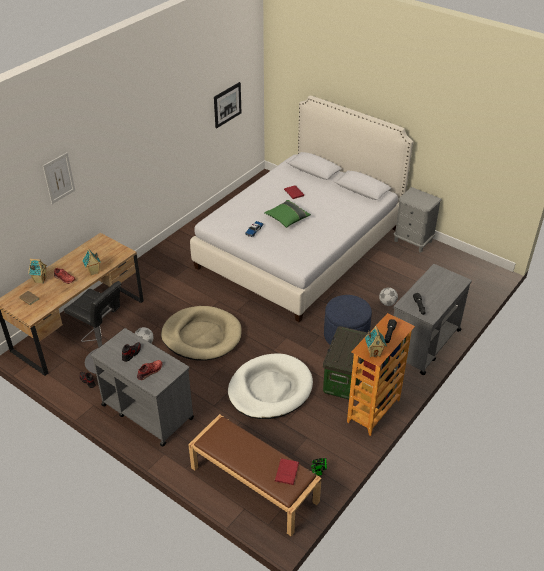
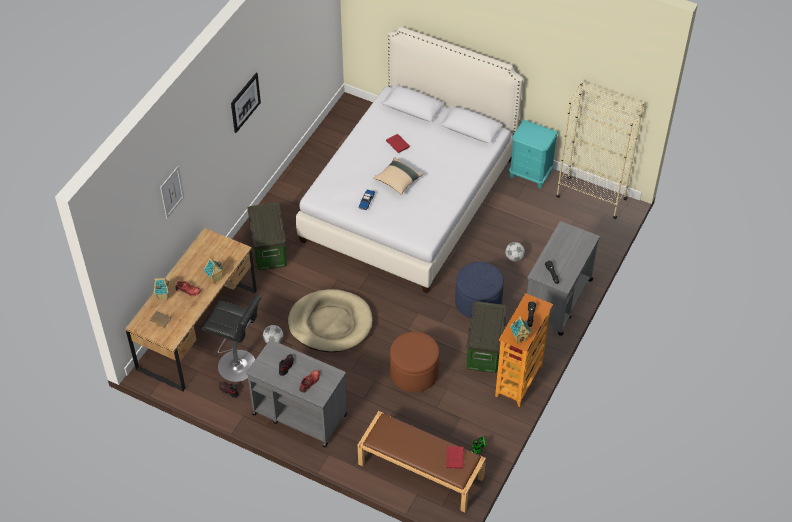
camera: 10 degrees left, 10 degrees up
picture [214,82,241,129] -> picture moved to [231,73,261,133]
white dog bed [228,353,313,419] -> brown ottoman [390,331,439,392]
green pillow [264,200,311,228] -> beige pillow [373,158,423,195]
grey nightstand [394,187,442,253] -> turquoise nightstand [509,120,558,189]
none -> storage box [247,202,287,270]
none -> beige bookcase [556,81,644,219]

